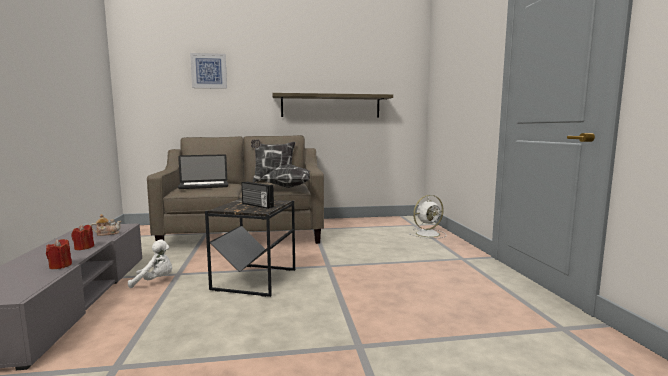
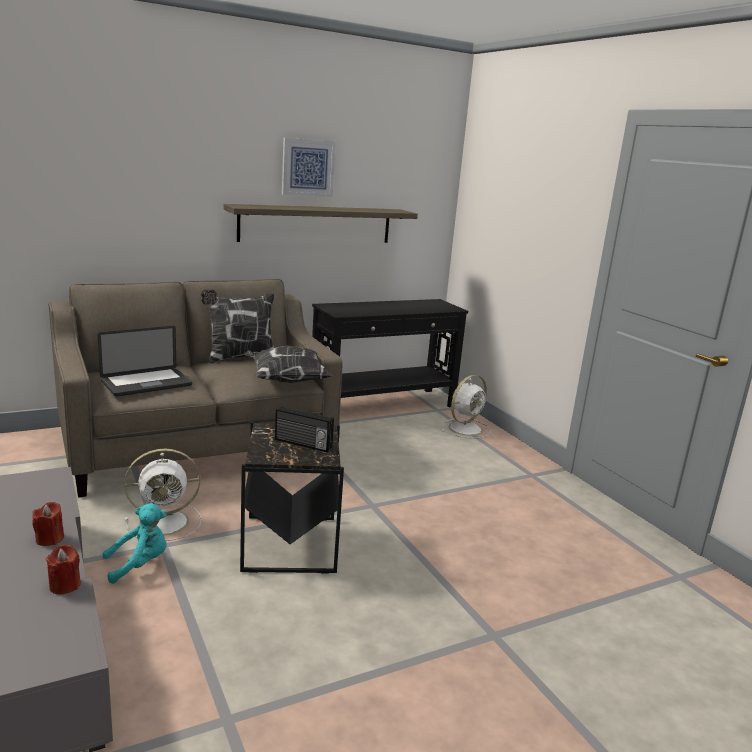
camera: 20 degrees left, 10 degrees up
teapot [91,214,121,236] -> none
white plush toy [128,239,172,288] -> turquoise plush toy [103,503,167,584]
picture [190,53,227,89] -> picture moved to [282,138,336,197]
none -> white fan [124,449,201,541]
none -> black console table [312,299,468,407]

